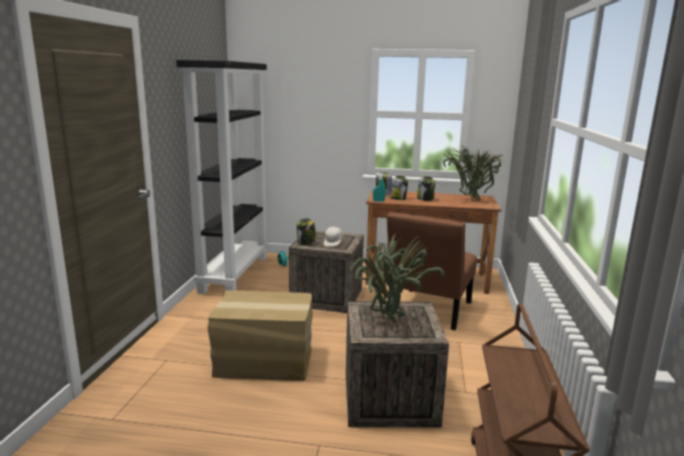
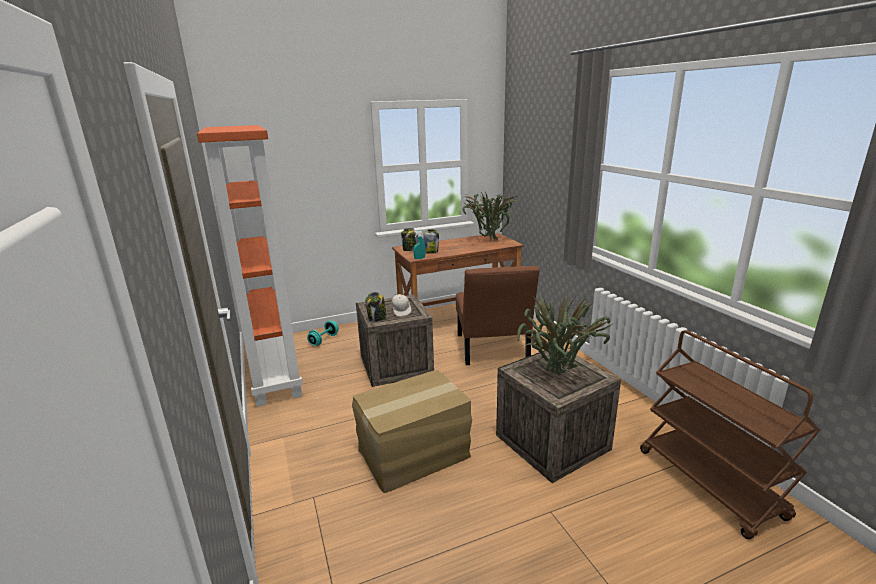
camera: 30 degrees left, 5 degrees up
black bookcase [176,60,269,294] -> orange bookcase [197,125,303,407]
jar [417,176,435,201] -> none

